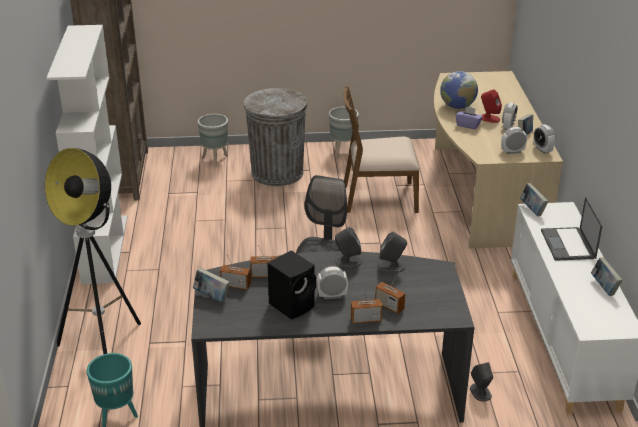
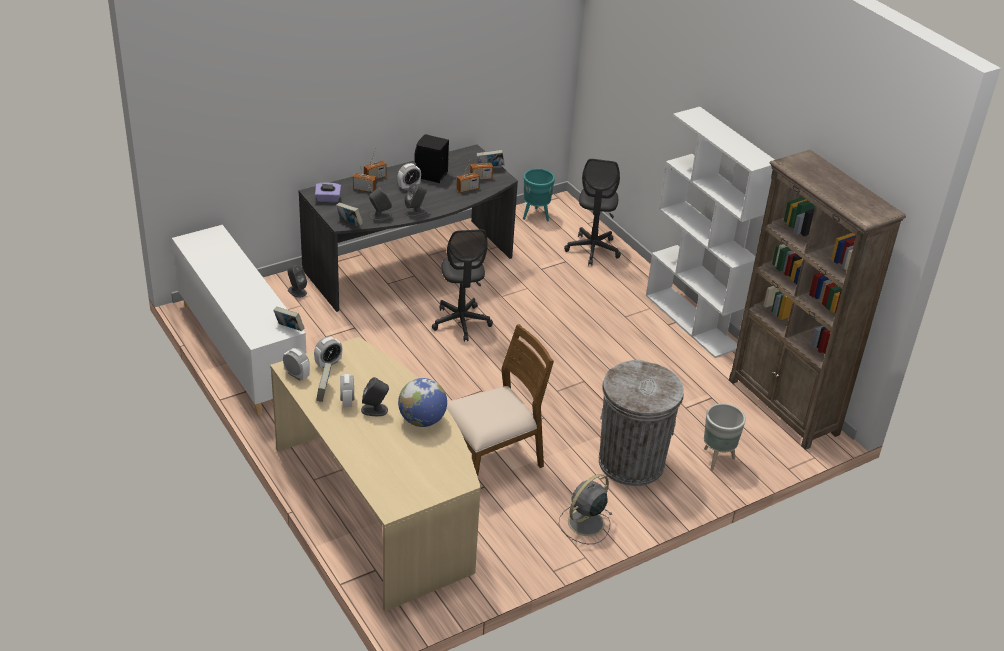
camera: 150 degrees right, 5 degrees up
floor lamp [45,148,141,354] -> grey office chair [564,159,621,266]
grey planter [329,107,359,159] -> grey fan [559,474,612,544]
purple tissue box [455,106,483,130] -> purple tissue box moved to [315,183,341,202]
red speaker [481,89,502,123] -> grey speaker [361,377,389,416]
laptop [541,197,602,261] -> none
book [591,257,623,296] -> book moved to [336,202,363,226]

